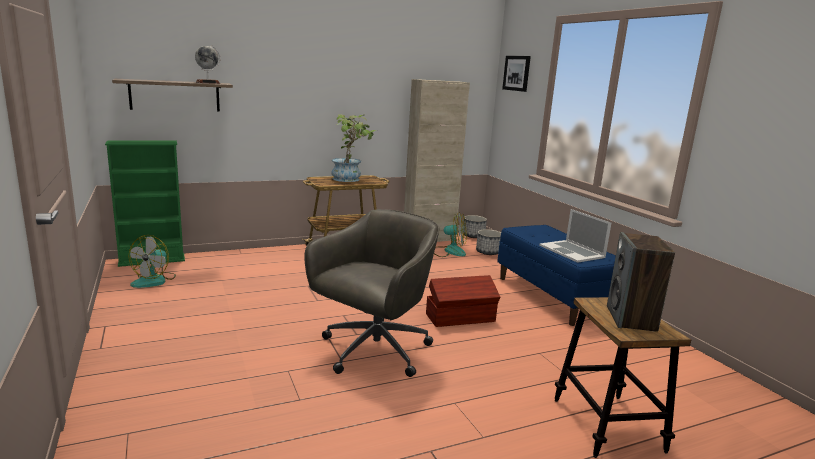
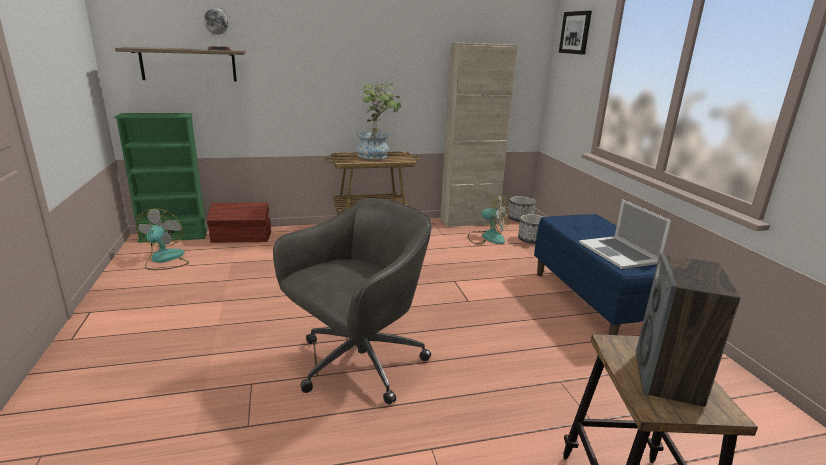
camera: 10 degrees right, 5 degrees up
fan [129,235,176,288] -> fan turned 150 degrees clockwise [136,209,189,270]
brown storage box [426,275,500,327] -> brown storage box moved to [207,202,271,243]

